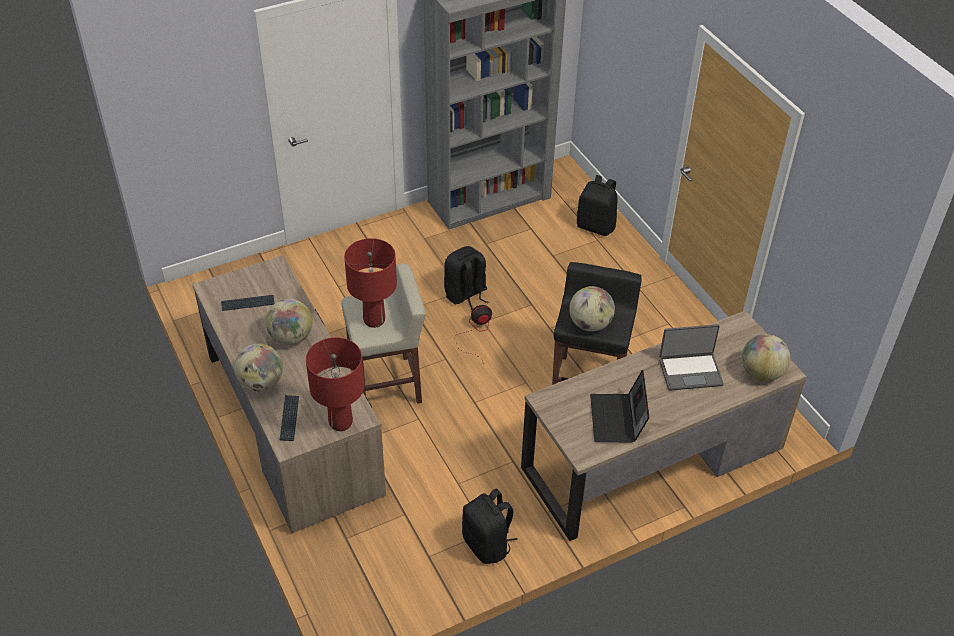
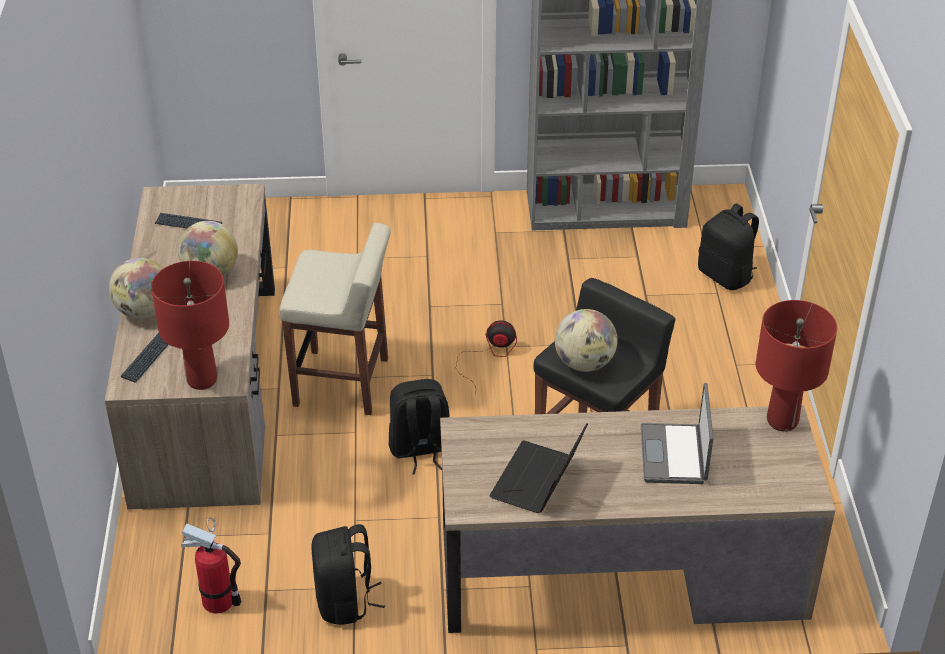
camera: 25 degrees right, 5 degrees down
red table lamp [344,238,397,328] -> red table lamp moved to [756,300,837,432]
black backpack [444,246,489,310] -> black backpack moved to [389,379,449,475]
laptop [659,324,724,391] -> laptop turned 75 degrees clockwise [641,383,713,484]
globe [742,334,790,381] -> none
none -> fire extinguisher [181,518,241,614]

